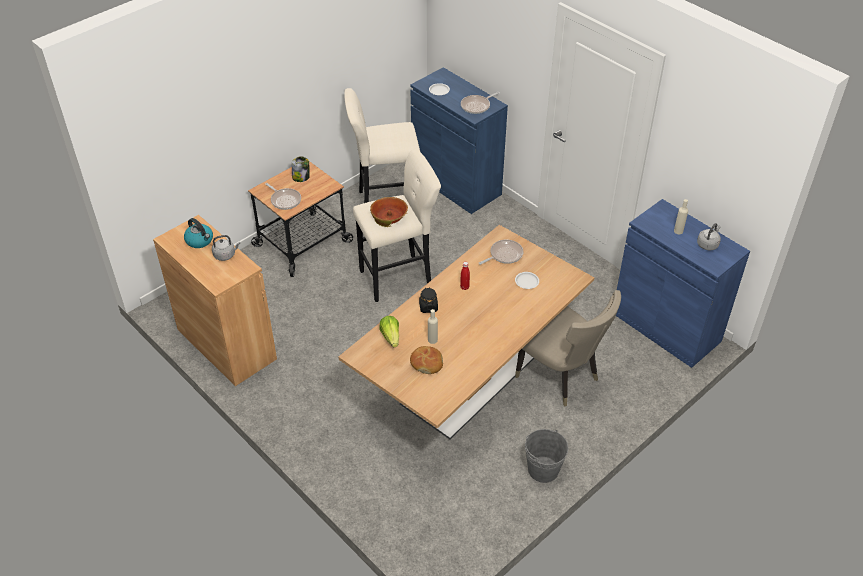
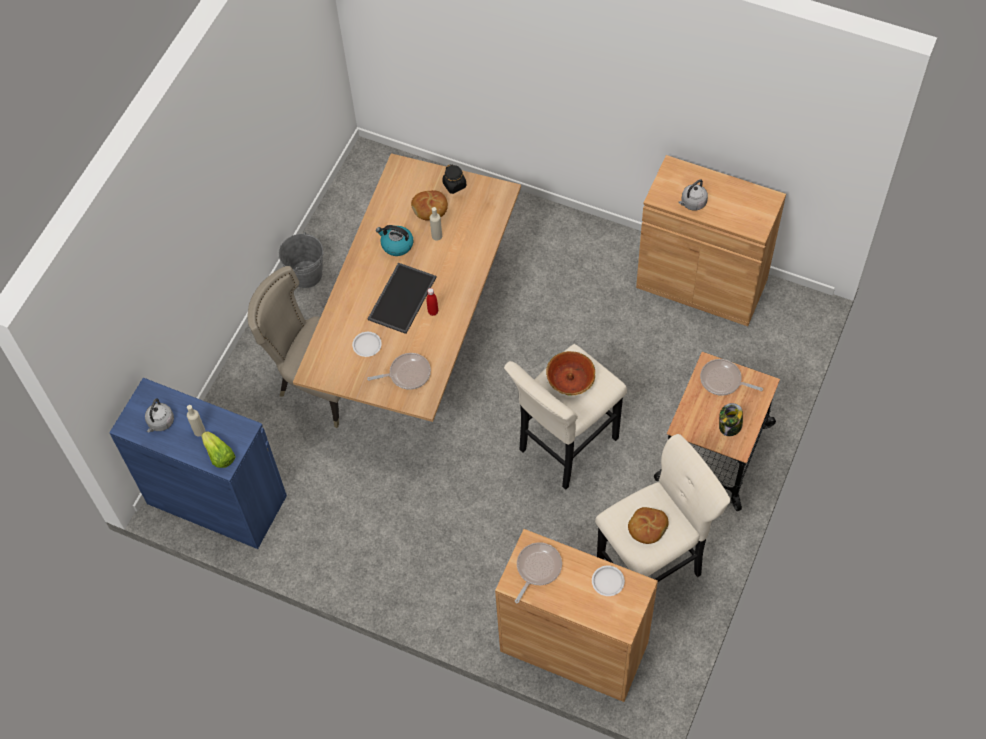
camera: 160 degrees right, 15 degrees up
kettle [184,218,213,248] -> kettle moved to [376,225,413,256]
lettuce [380,316,399,347] -> lettuce moved to [201,431,236,468]
blue cabinet [410,67,508,214] -> brown cabinet [495,529,658,702]
black jar [419,287,438,313] -> black jar moved to [442,164,466,194]
frying pan [479,239,523,265] -> frying pan turned 135 degrees counterclockwise [367,353,431,390]
none -> tray [368,263,436,334]
none -> bread [628,507,669,544]

